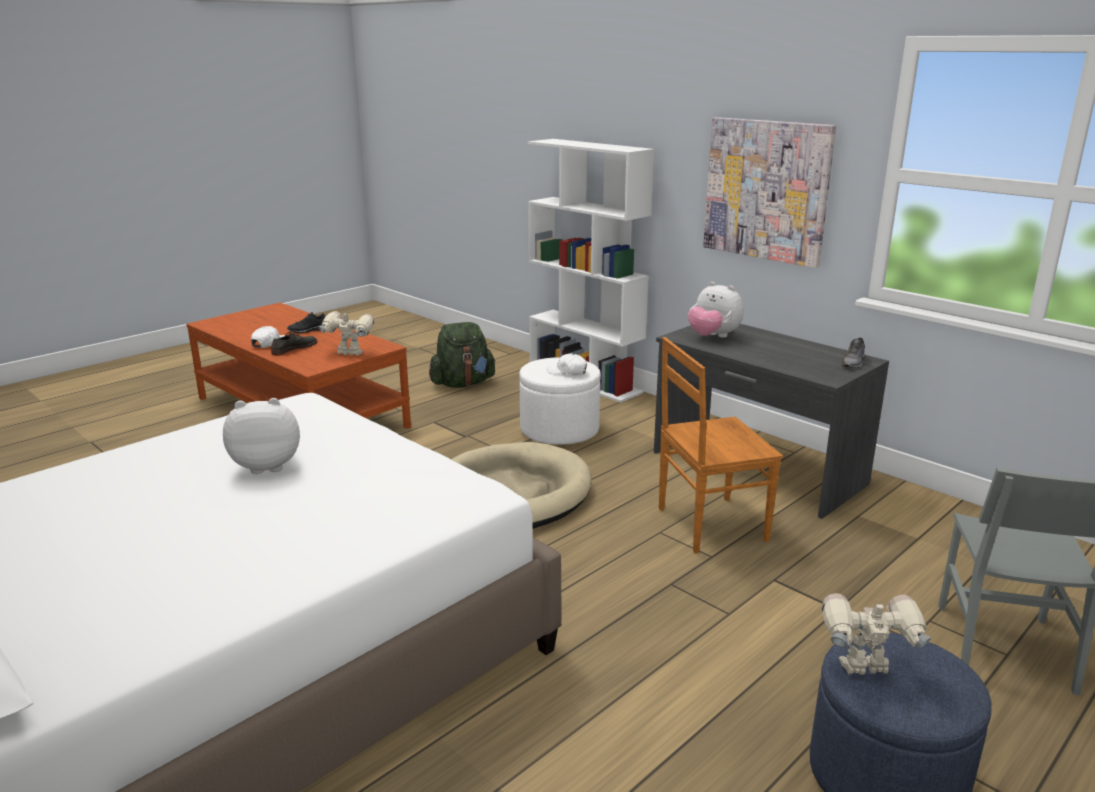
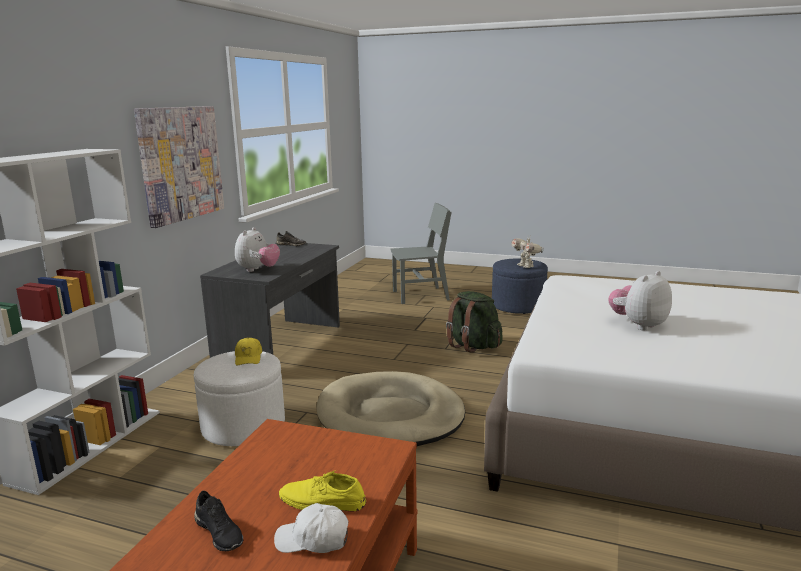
camera: 115 degrees left, 5 degrees down
plush toy [223,398,300,474] -> plush toy turned 90 degrees clockwise [609,271,672,330]
grey shoe [271,332,317,355] -> yellow shoe [279,470,366,512]
toy robot [319,310,374,356] -> none
green backpack [429,322,496,388] -> green backpack moved to [446,291,502,353]
white cap [547,353,587,375] -> yellow cap [235,338,262,365]
brown chair [659,337,783,554] -> none

